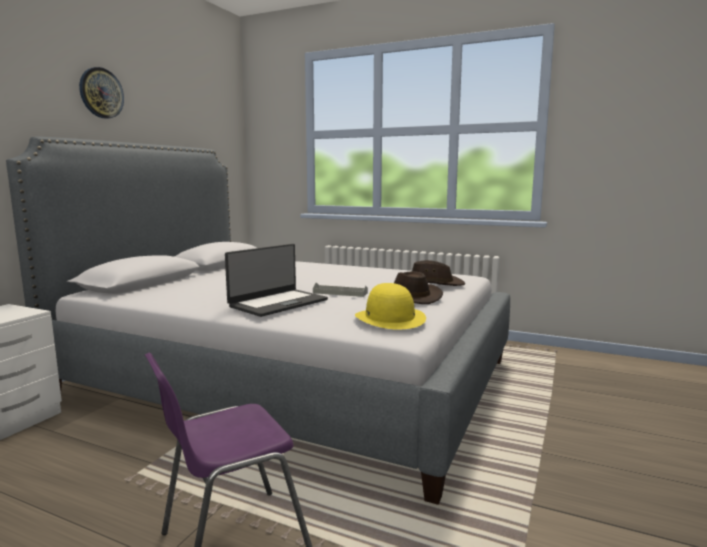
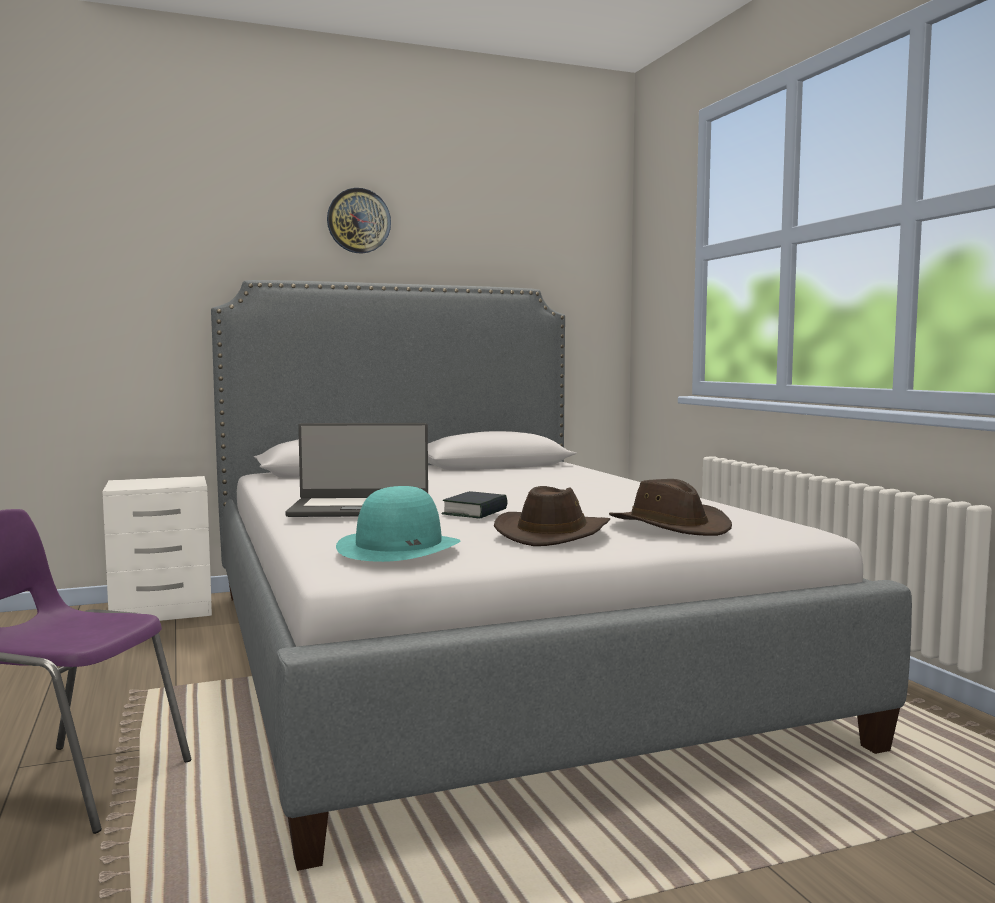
camera: 45 degrees right, 5 degrees down
grey tray [313,283,368,297] -> book [442,491,507,519]
yellow hat [355,283,426,329] -> turquoise hat [336,486,461,562]

